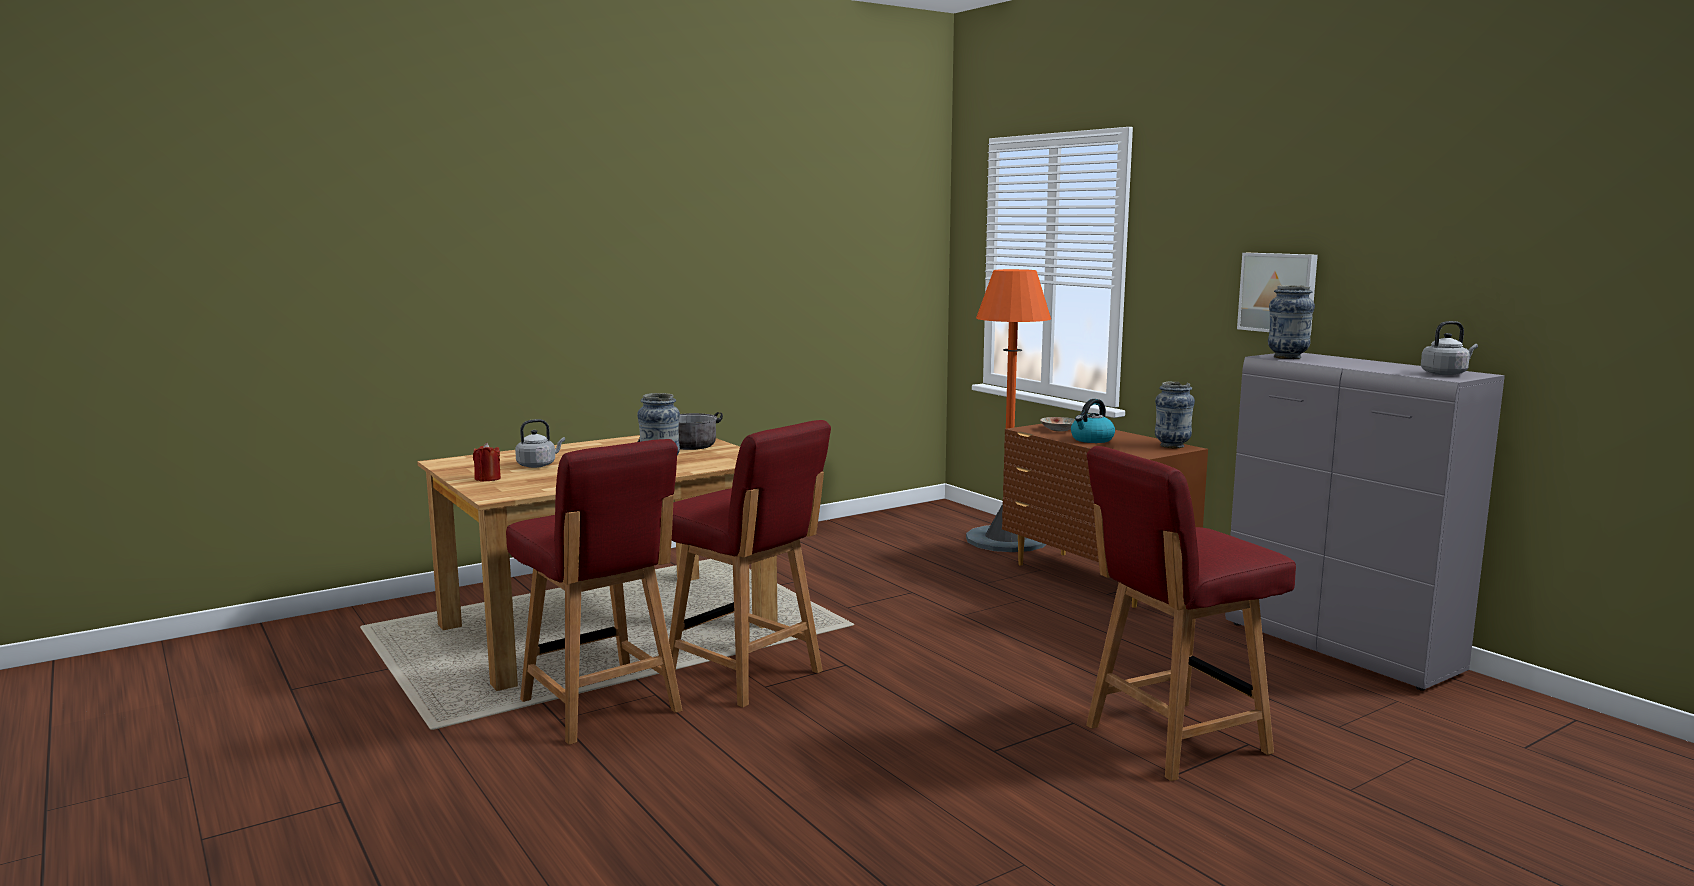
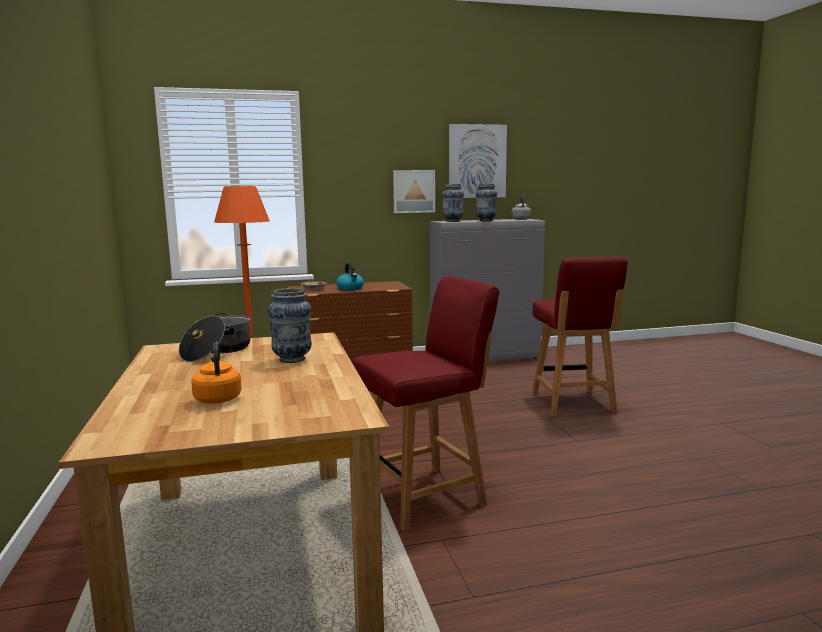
camera: 70 degrees left, 0 degrees up
red candle [473,443,501,481] -> none
red chair [506,439,682,745] -> none
grey kettle [515,419,565,468] -> orange kettle [191,342,242,404]
vase [1155,382,1195,448] -> vase moved to [476,184,497,221]
none -> picture [449,124,507,198]

